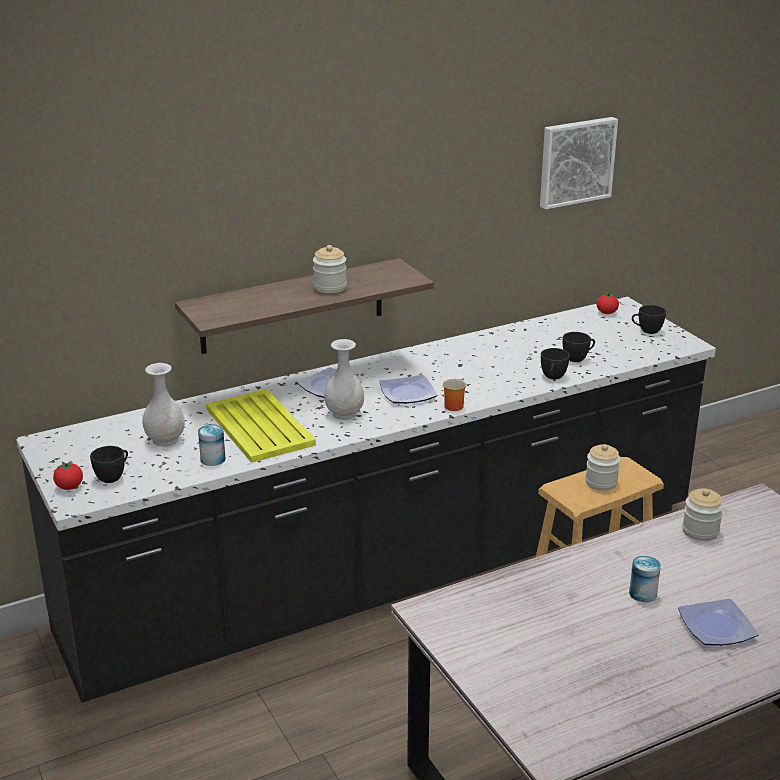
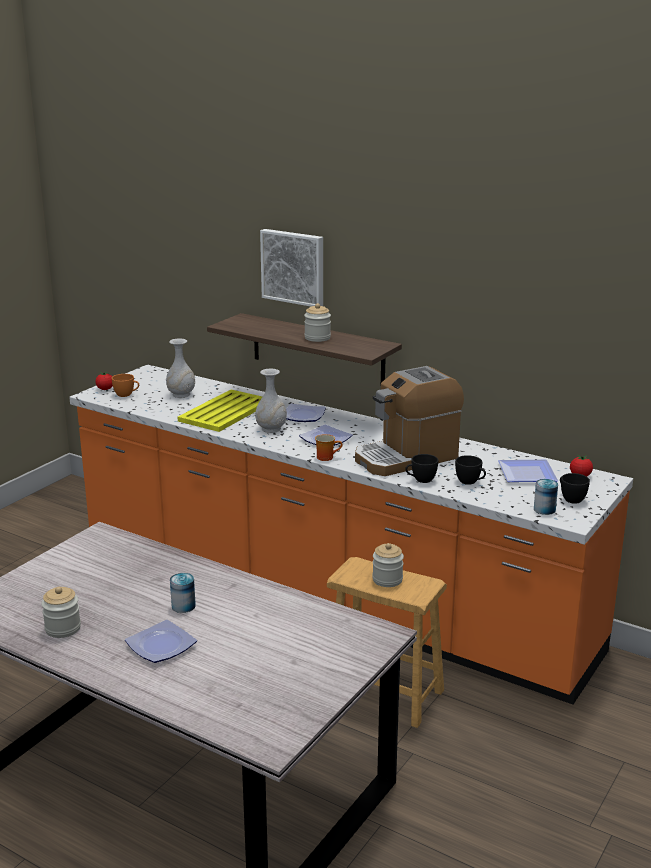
camera: 60 degrees right, 5 degrees down
black counter [16,297,716,703] -> orange counter [69,364,633,705]
black cup [90,446,128,483] -> orange cup [112,374,139,397]
can [198,424,225,466] -> can moved to [534,479,558,515]
picture [540,117,618,209] -> picture moved to [260,229,323,307]
jar [682,489,724,541] -> jar moved to [41,587,81,638]
none -> coffee machine [355,366,464,476]
none -> plate [498,460,558,482]

